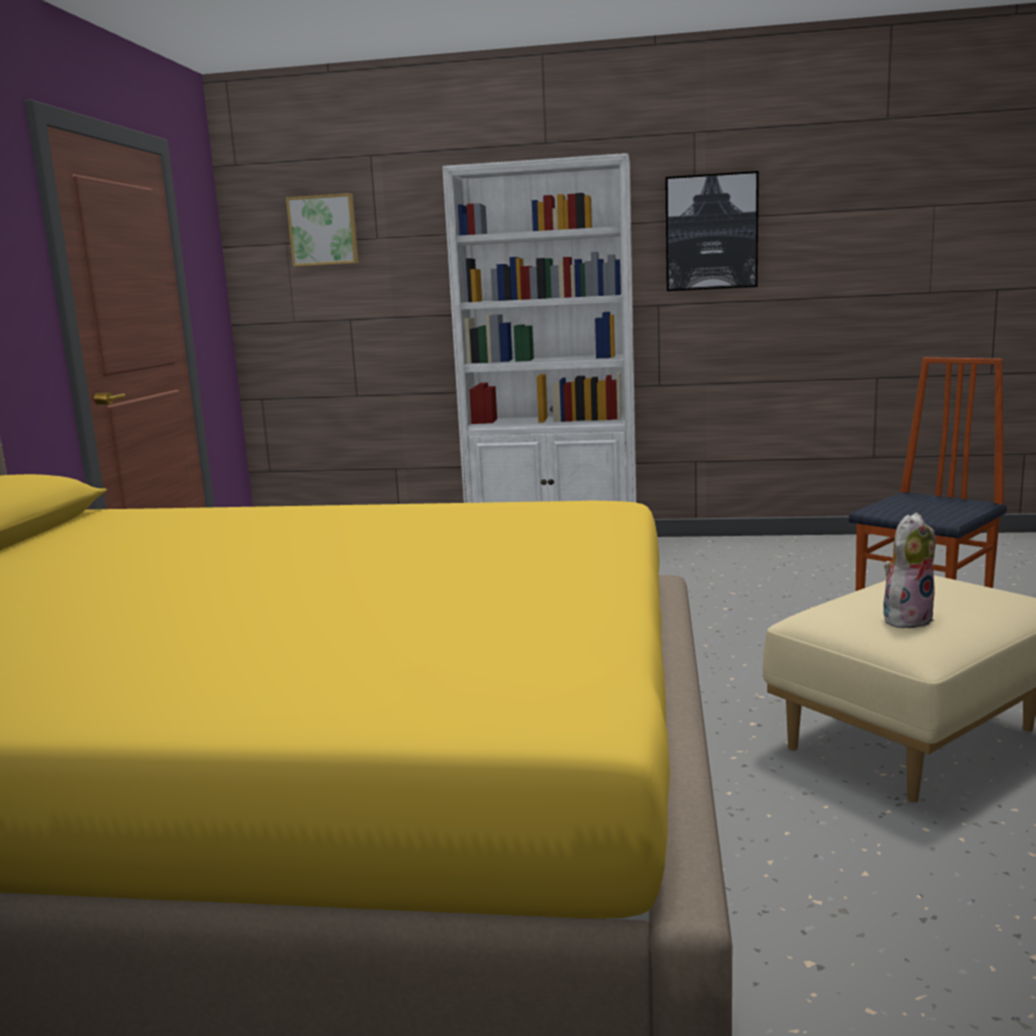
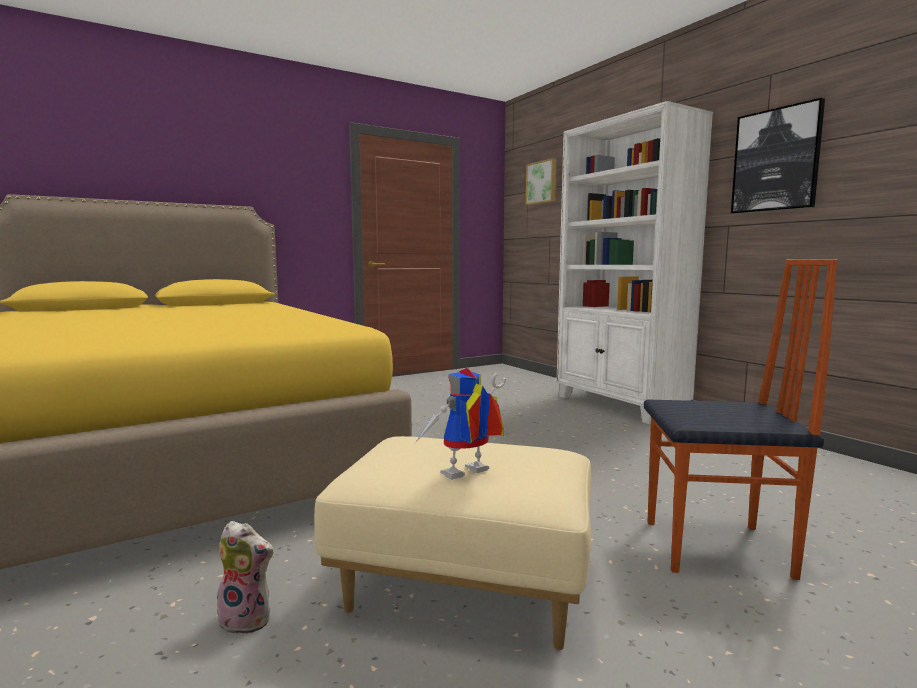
camera: 50 degrees right, 5 degrees down
plush toy [883,513,936,630] -> plush toy moved to [217,521,273,635]
none -> toy robot [415,368,506,480]

